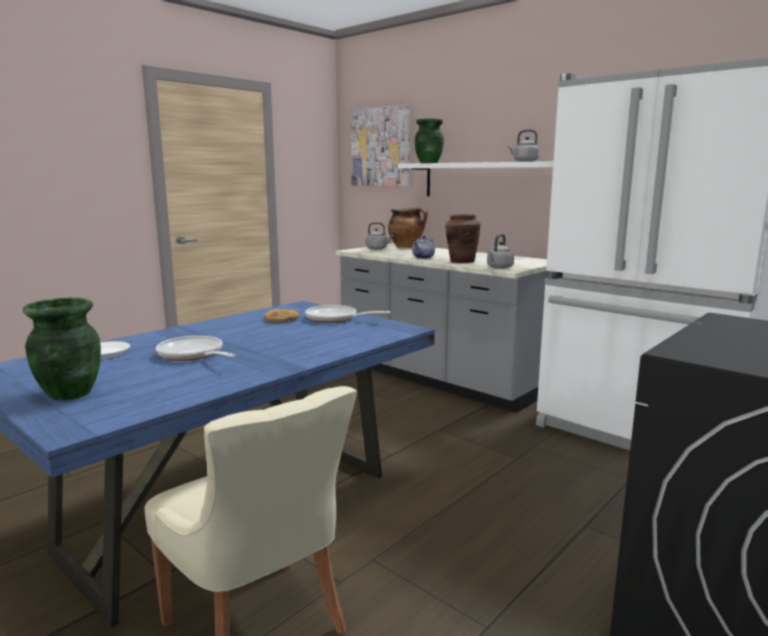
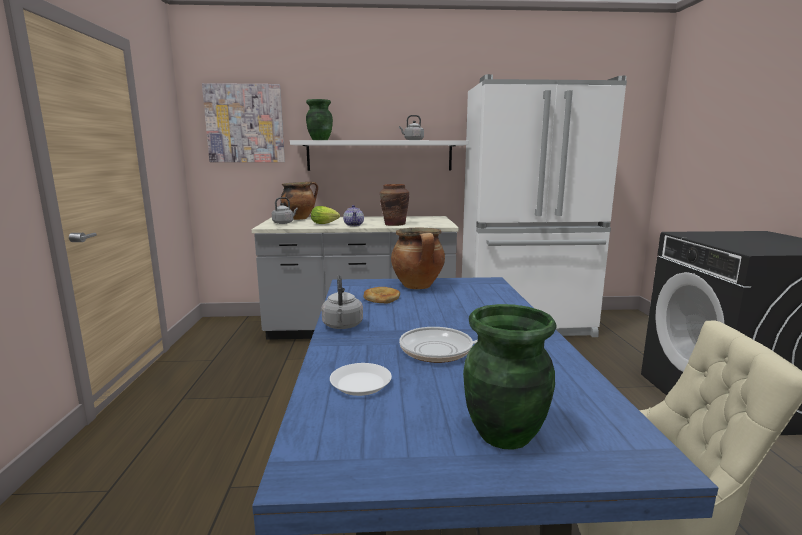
camera: 45 degrees left, 0 degrees up
frying pan [305,305,391,323] -> cooking pot [391,227,445,289]
grey kettle [487,234,514,269] -> grey kettle moved to [321,275,363,329]
none -> lettuce [311,206,340,224]

